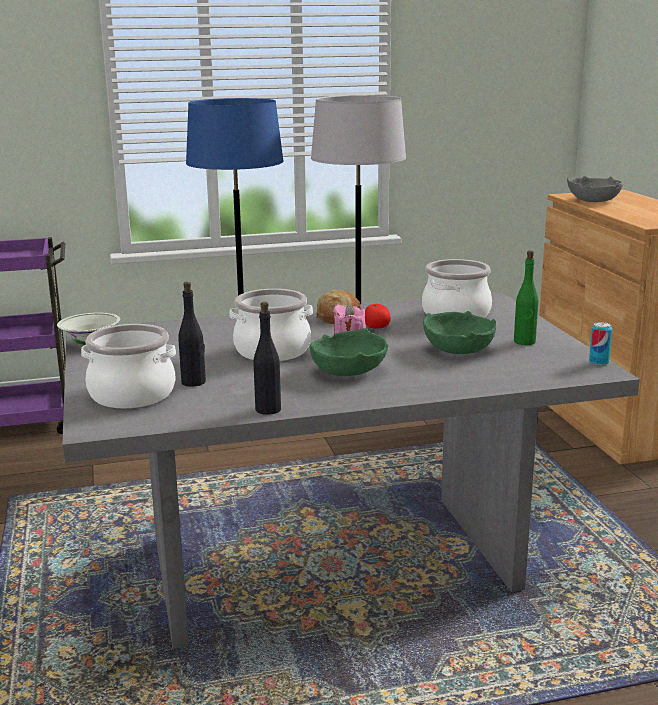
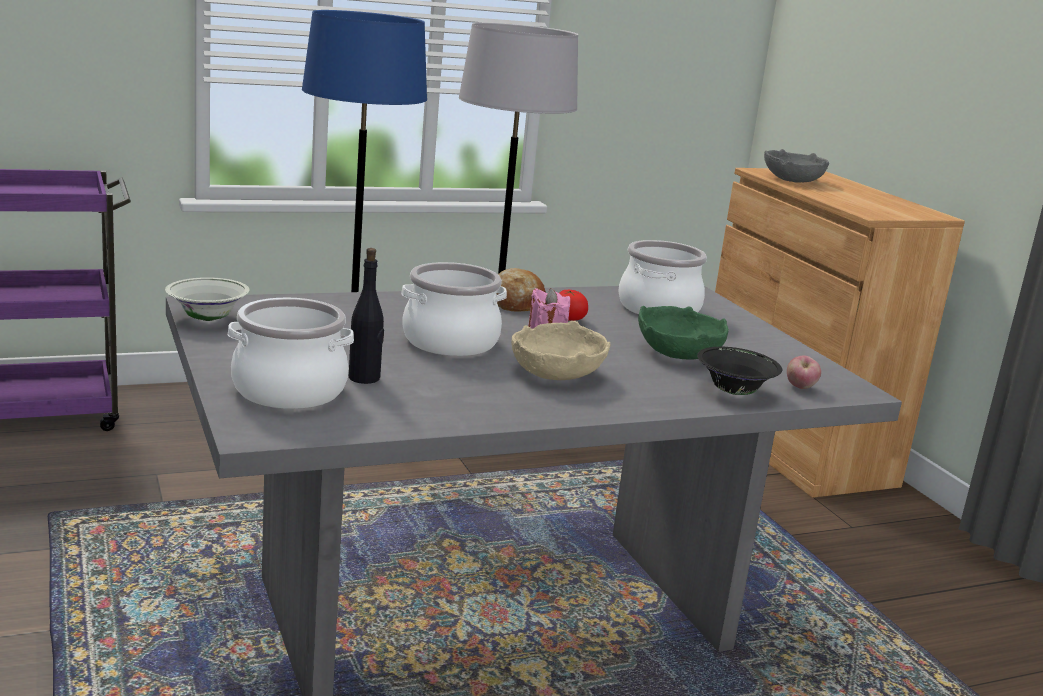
camera: 10 degrees left, 0 degrees up
black bottle [254,302,281,415] -> none
green bowl [310,328,388,376] -> beige bowl [511,321,611,380]
green bottle [514,250,538,345] -> none
can [589,322,613,365] -> none
none -> black bowl [697,347,782,395]
none -> apple [787,355,821,389]

